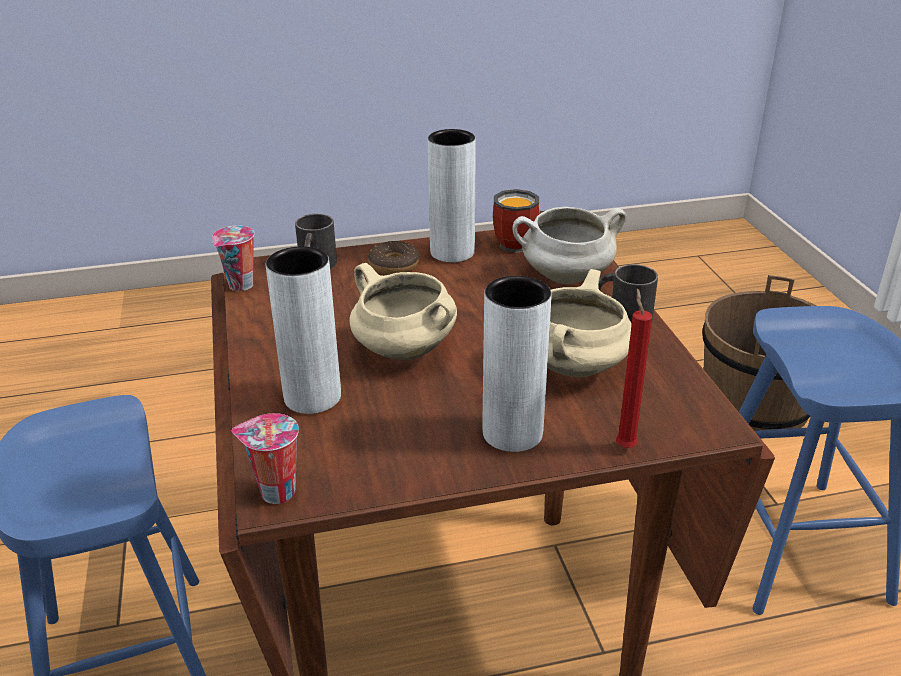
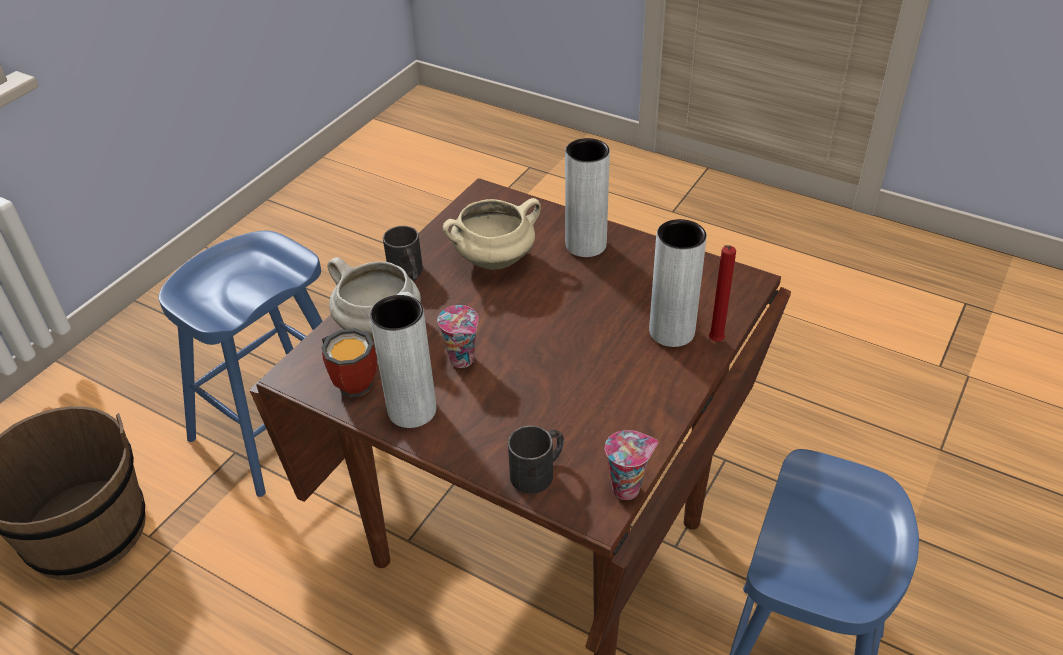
camera: 135 degrees left, 10 degrees up
cup [231,413,299,504] -> cup moved to [437,305,478,368]
beige cooking pot [349,263,457,360] -> none
donut [368,241,420,275] -> none
red candle [616,288,652,448] -> red candle moved to [709,245,736,341]

